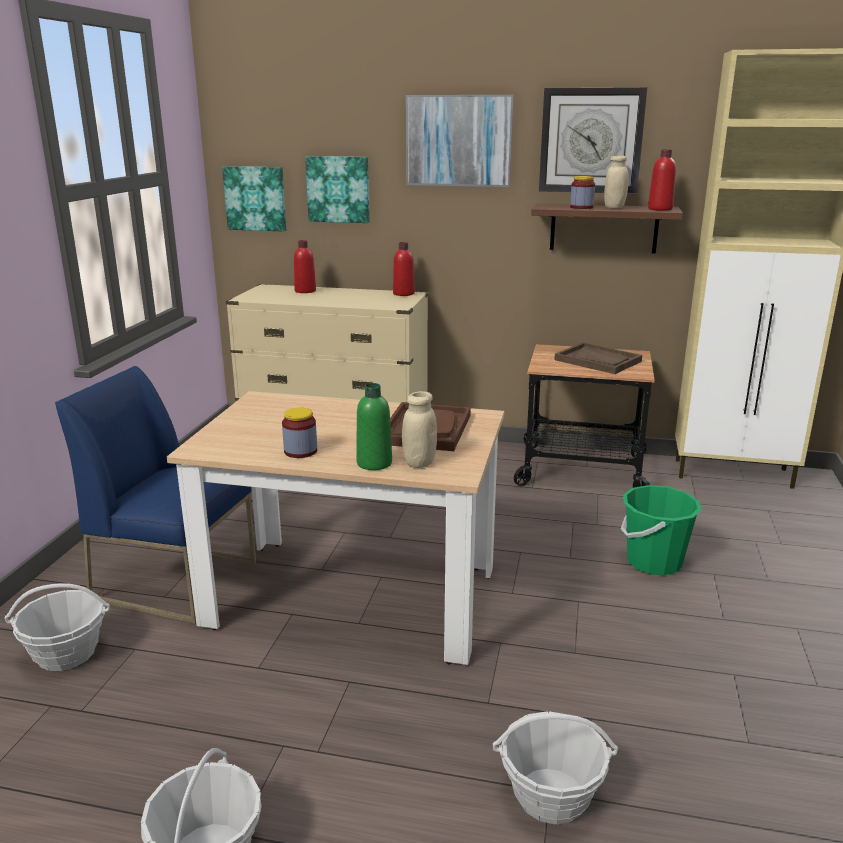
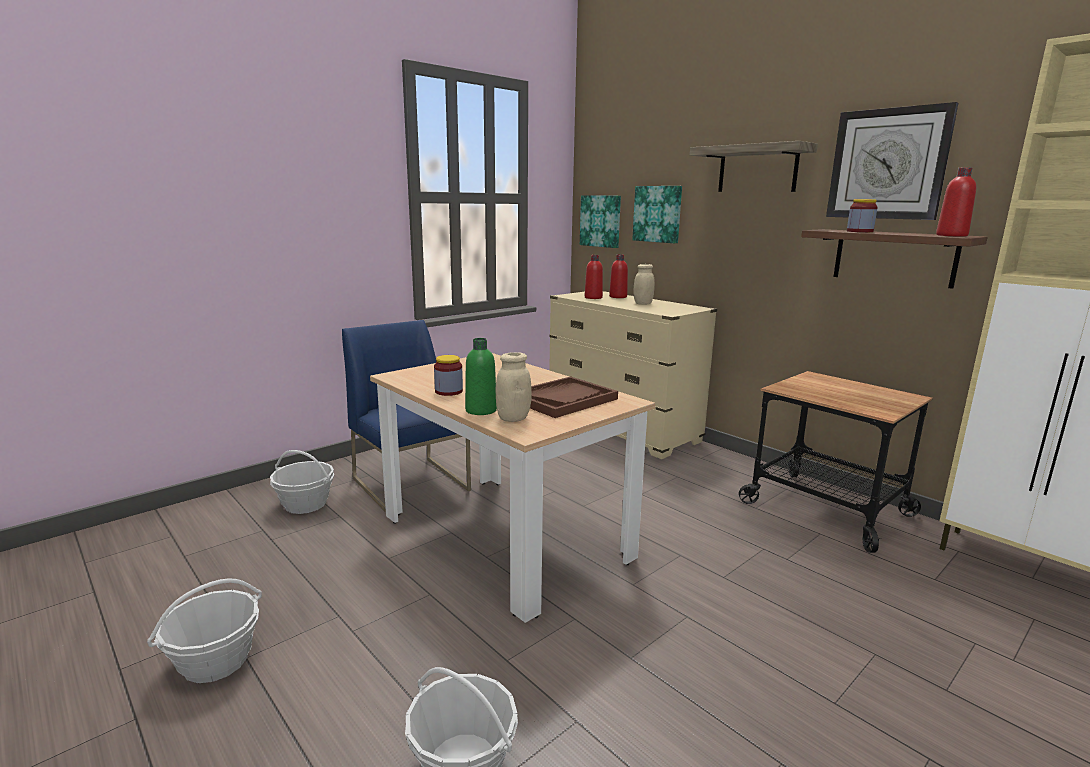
camera: 35 degrees right, 5 degrees down
red bottle [393,242,415,296] -> red bottle moved to [585,255,603,299]
picture [406,95,514,187] -> shelf [689,141,818,192]
brown tray [554,343,642,374] -> none
beige jar [604,155,629,208] -> beige jar moved to [633,264,655,305]
green bucket [621,485,701,575] -> none

